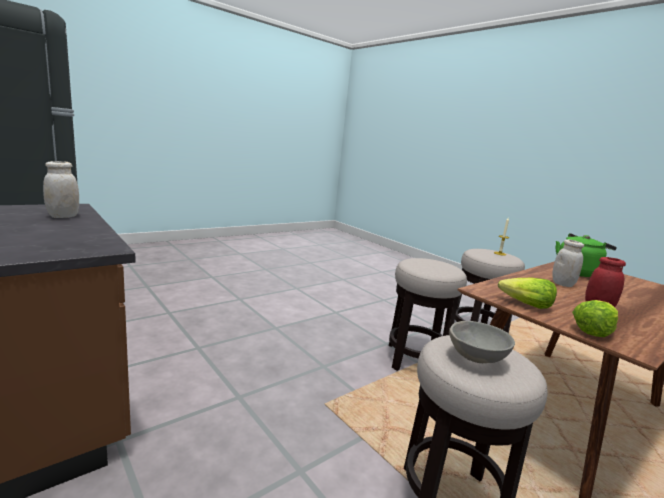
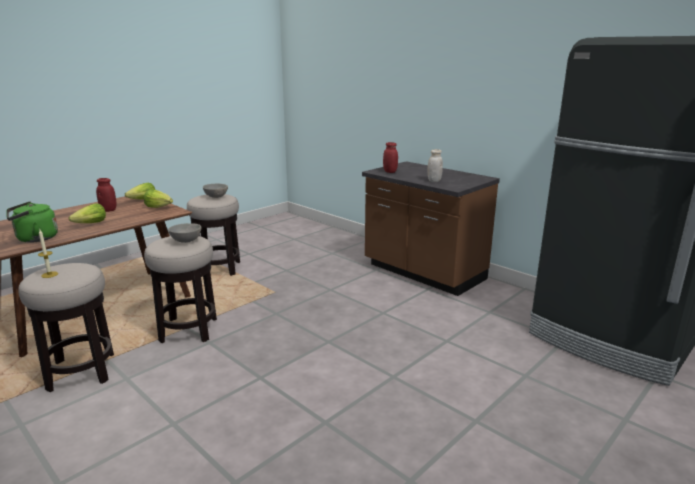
camera: 175 degrees right, 5 degrees up
white jar [552,239,584,287] -> lettuce [69,203,106,223]
none -> grey bowl [168,223,201,243]
none -> red jar [383,142,398,173]

